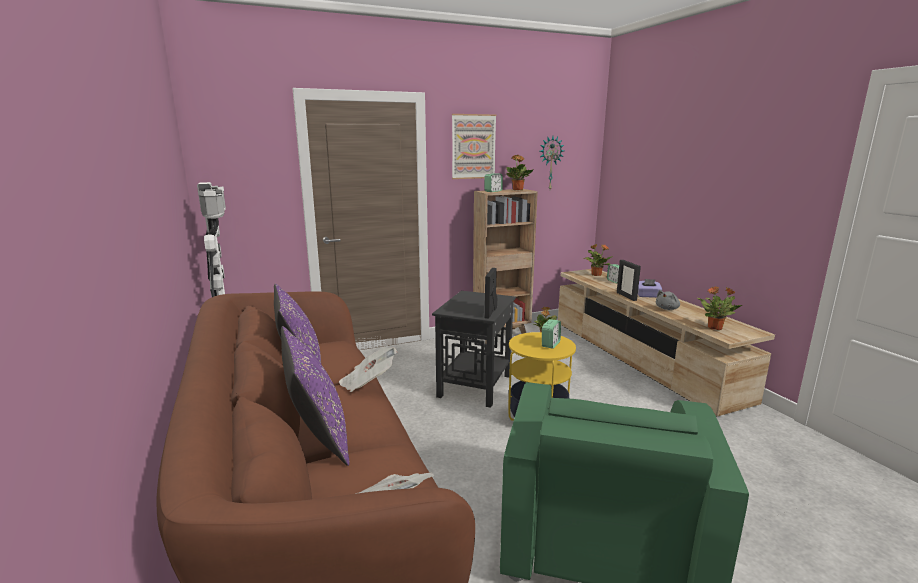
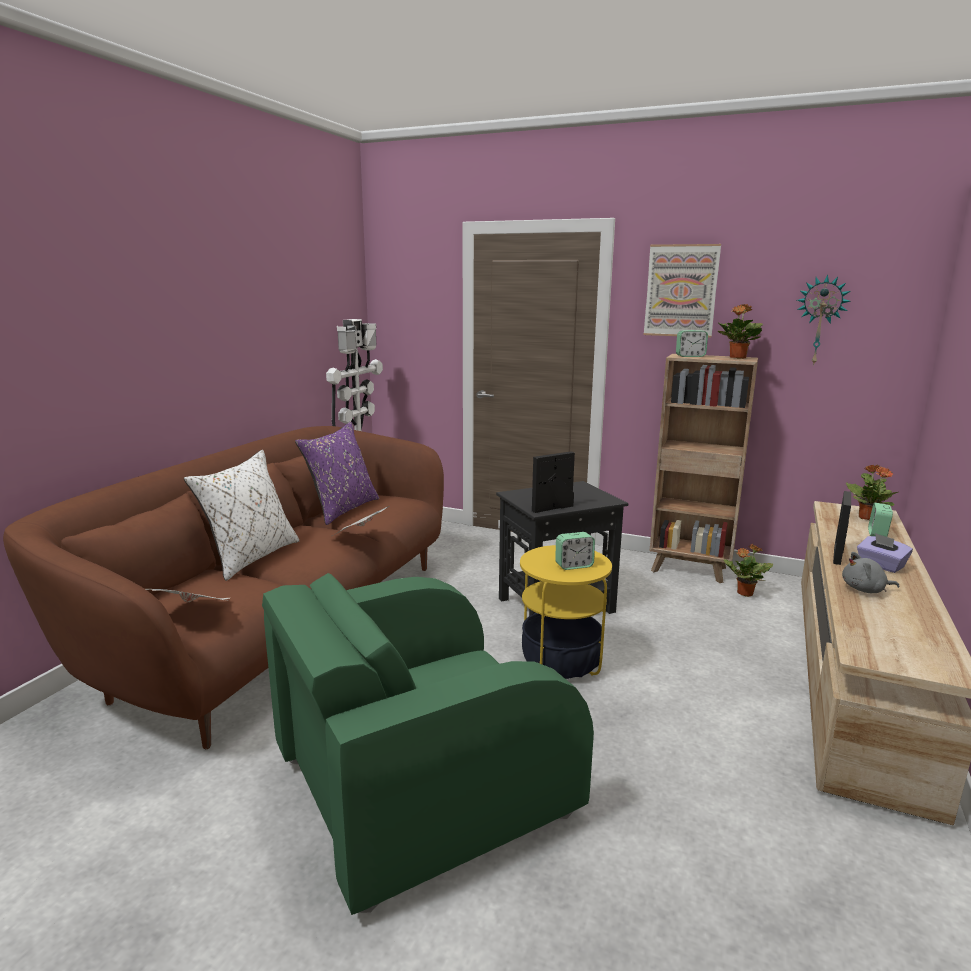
camera: 45 degrees right, 0 degrees up
purple pillow [281,326,349,466] -> white pillow [184,450,299,581]
potted plant [697,286,742,330] -> none

